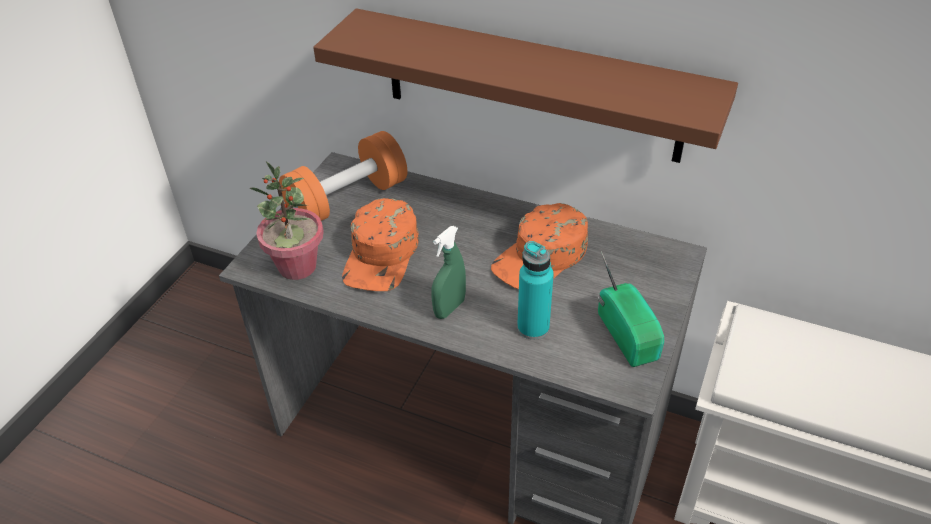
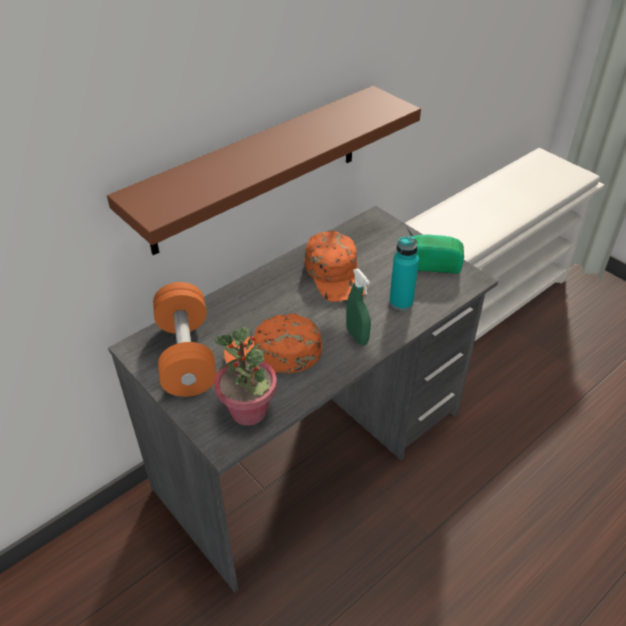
camera: 65 degrees left, 0 degrees up
orange cap [342,198,419,291] -> orange cap turned 135 degrees clockwise [224,313,322,373]

